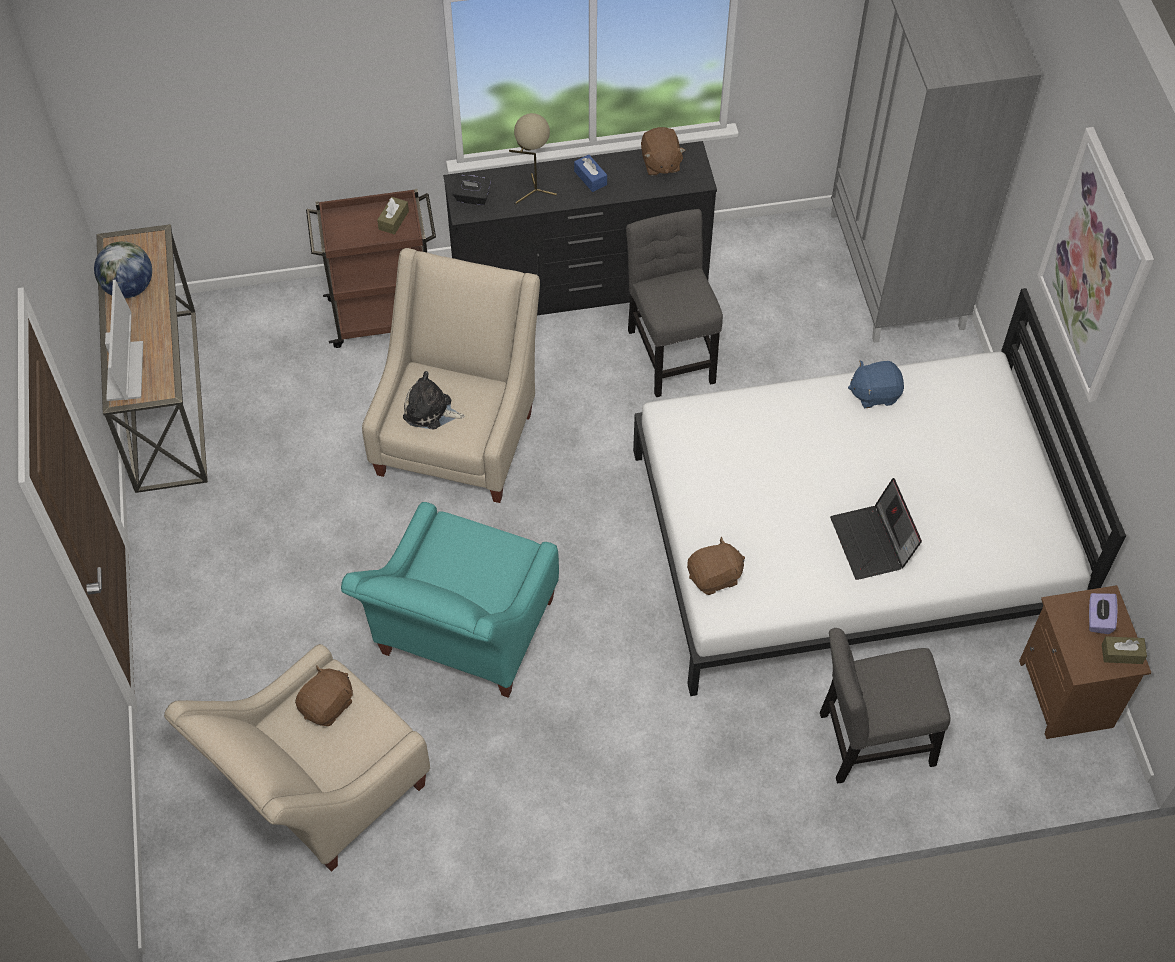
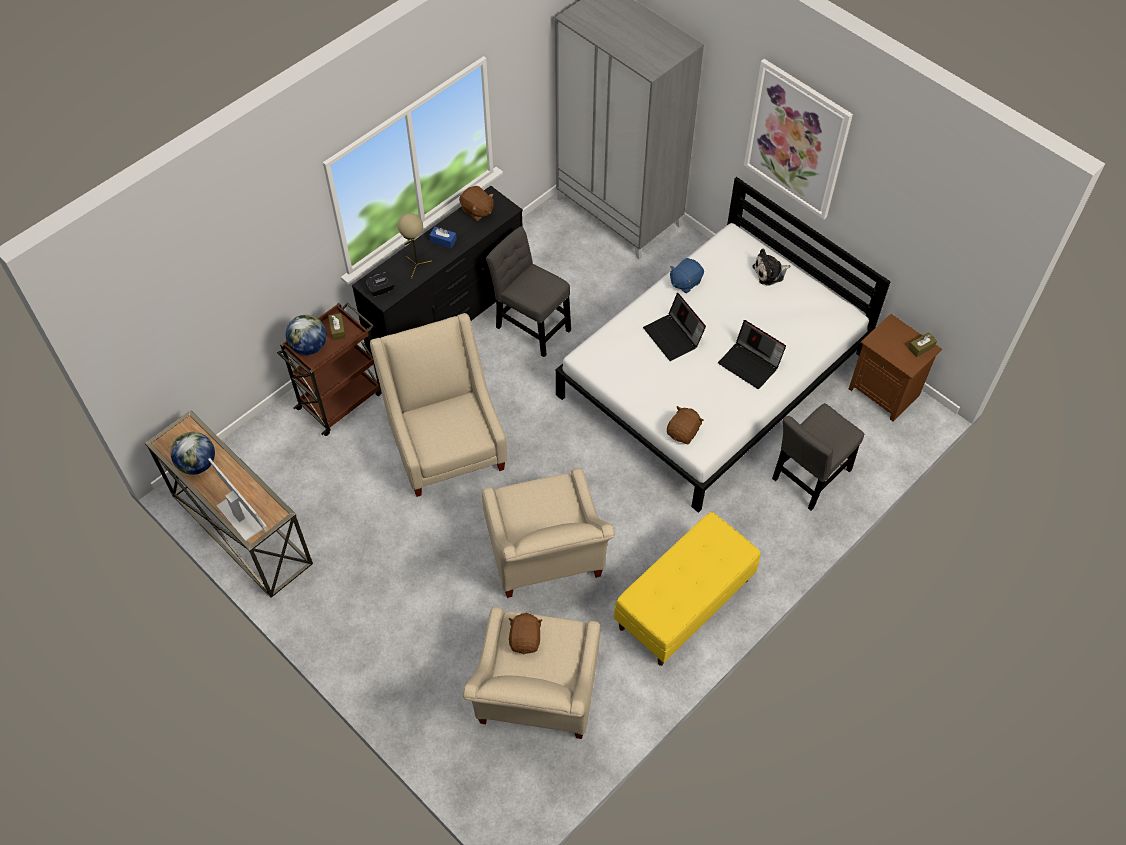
camera: 35 degrees left, 0 degrees up
turquoise armchair [341,502,559,698] -> beige armchair [482,468,615,598]
plush toy [403,371,465,429] -> plush toy moved to [752,249,790,286]
purple tissue box [1089,593,1117,634] -> none
none -> globe [286,315,327,355]
none -> yellow bench [614,512,761,666]
none -> laptop [643,293,706,361]

